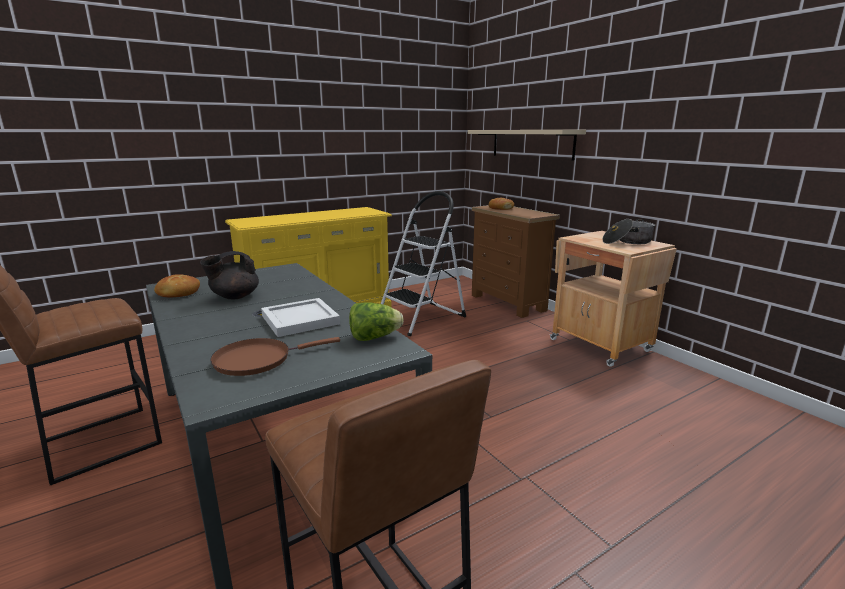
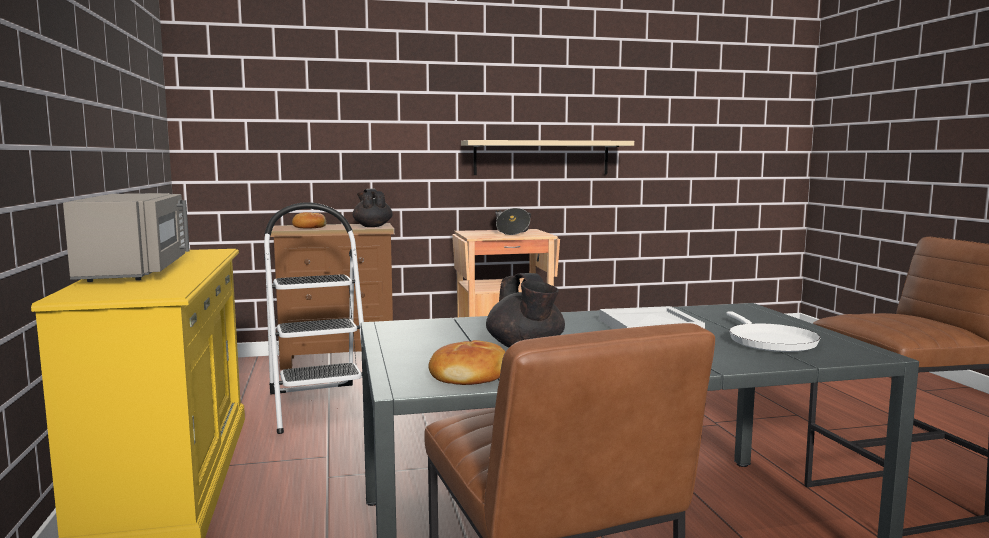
camera: 70 degrees left, 10 degrees down
brown frying pan [210,337,340,376] -> white frying pan [726,311,820,352]
lettuce [349,302,403,341] -> none
beige shelf [468,130,586,161] -> beige shelf moved to [461,140,634,175]
none -> grey microwave [63,193,190,282]
none -> black teapot [353,188,393,227]

